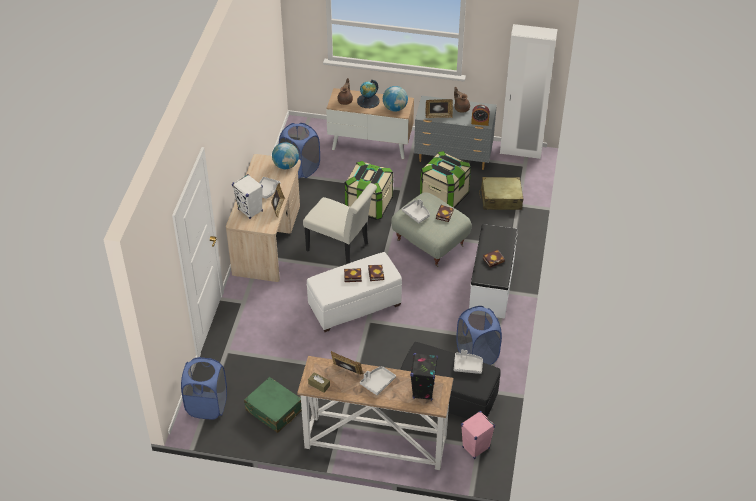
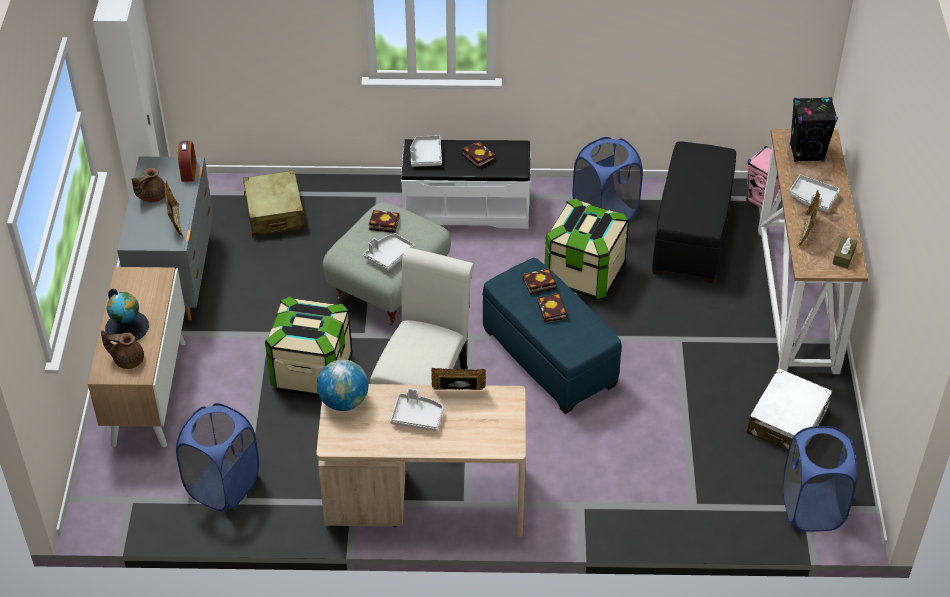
camera: 100 degrees left, 0 degrees up
white speaker [232,174,263,219] -> none
green suitcase [244,377,302,433] -> white suitcase [746,368,833,450]
white ottoman [306,252,402,332] -> blue ottoman [482,258,622,414]
globe [383,86,408,112] -> none
storage box [420,151,471,208] -> storage box moved to [545,199,629,300]
grey tray [454,350,483,374] -> grey tray moved to [410,135,442,166]

